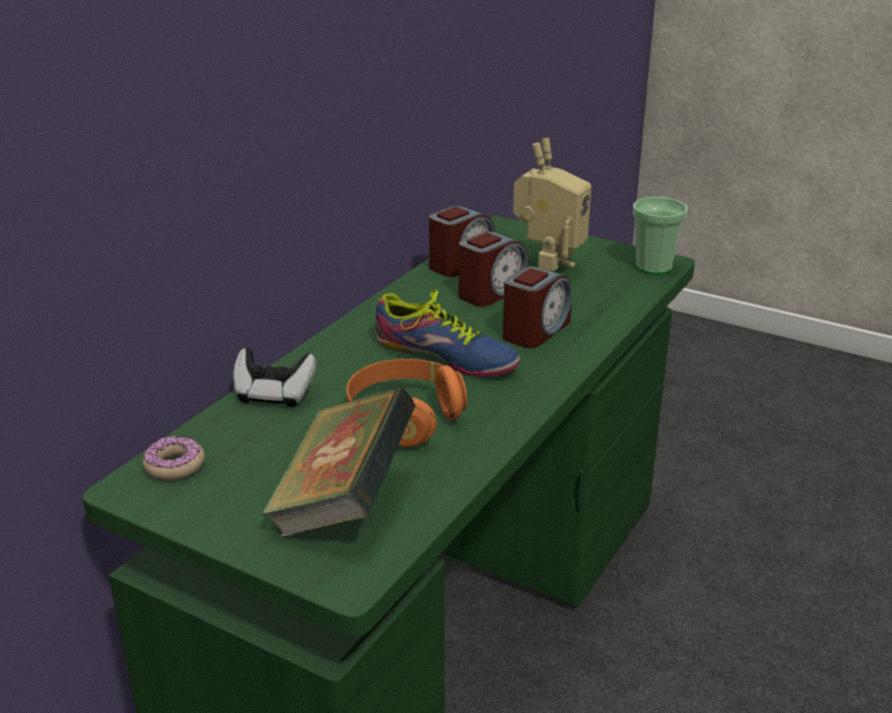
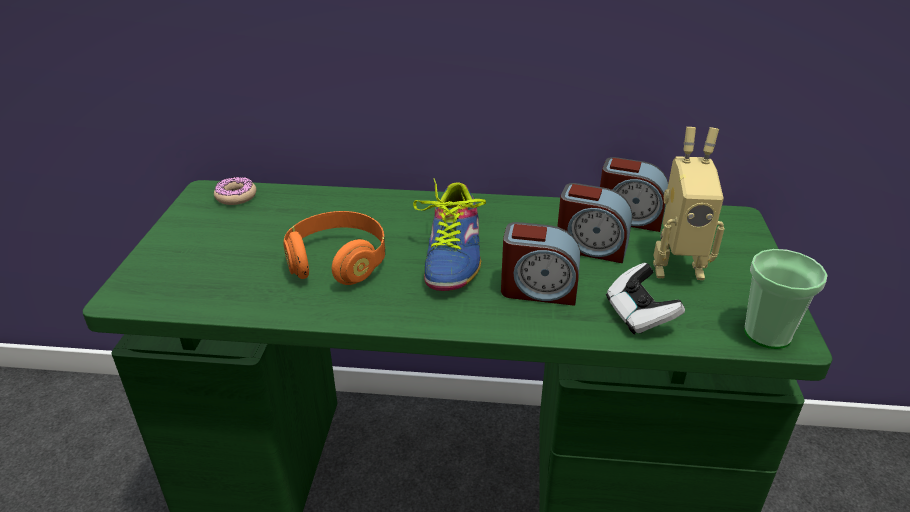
camera: 65 degrees right, 5 degrees up
game controller [233,348,316,407] -> game controller moved to [606,263,685,335]
book [261,387,416,538] -> none

